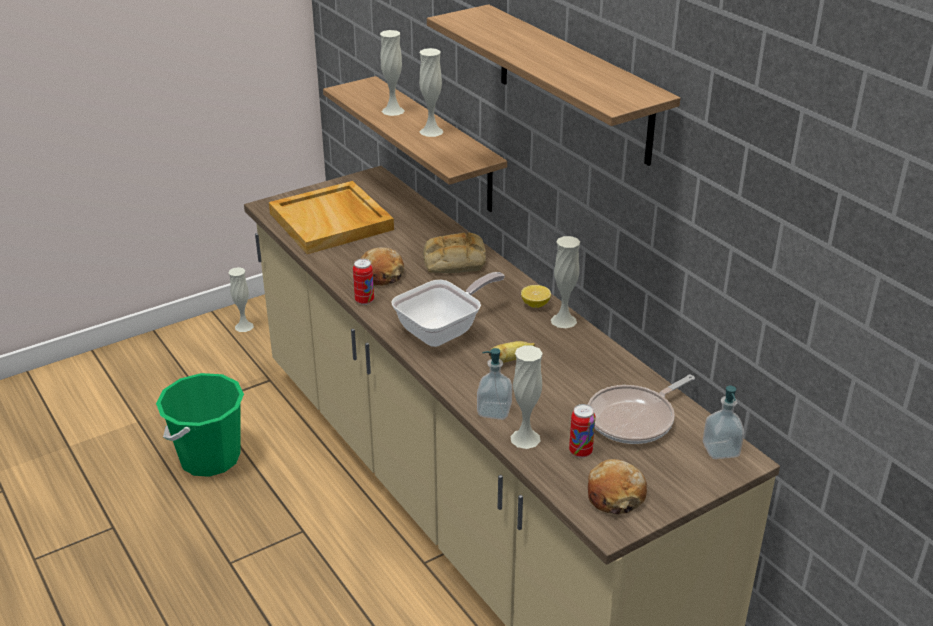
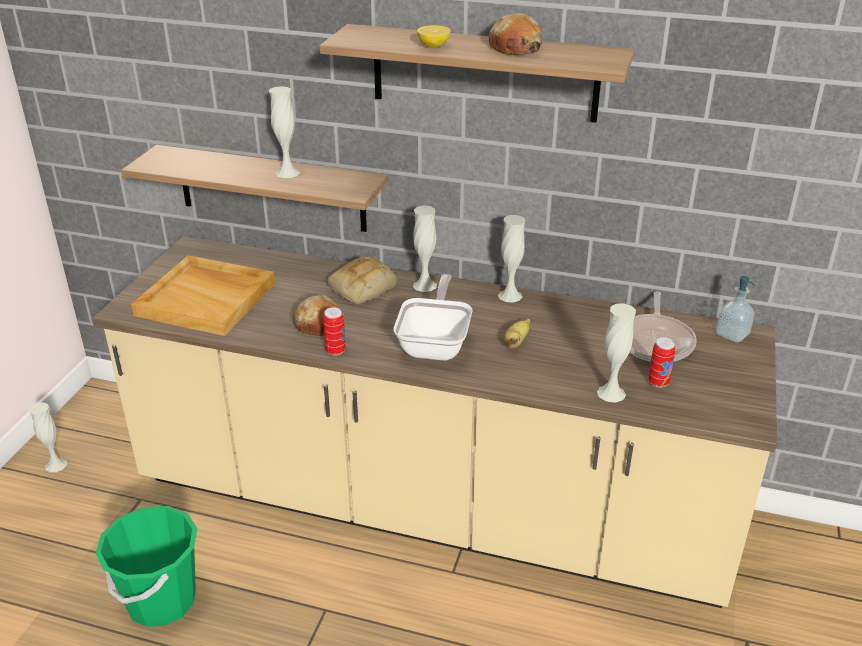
camera: 40 degrees left, 0 degrees up
white vase [380,30,405,116] -> white vase moved to [413,206,437,292]
soap dispenser [477,348,512,420] -> none
lemon [521,285,551,308] -> lemon moved to [417,25,451,48]
bread [588,459,647,515] -> bread moved to [489,13,543,55]

